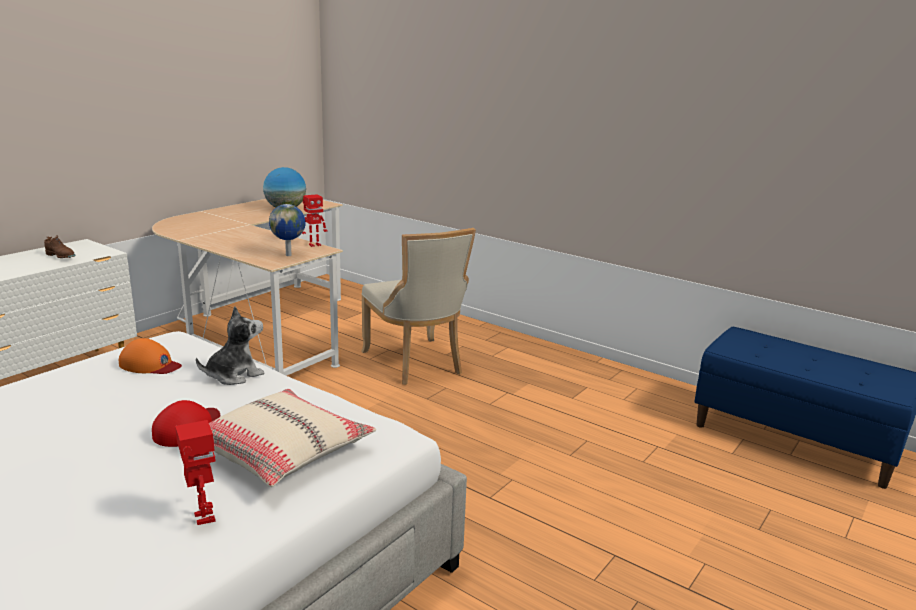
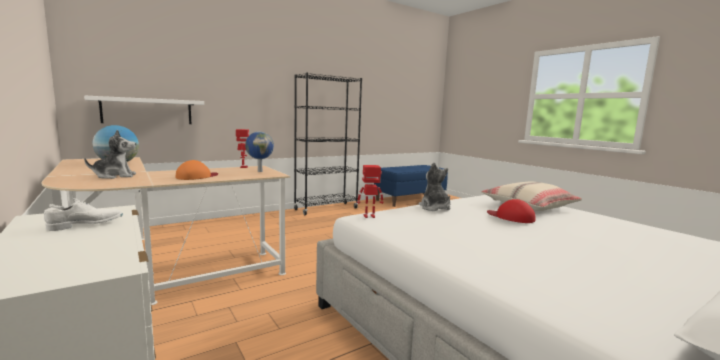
camera: 70 degrees left, 10 degrees down
brown shoe [44,235,75,258] -> white shoe [44,198,123,231]
orange cap [119,338,182,374] -> orange cap moved to [176,160,218,180]
toy robot [175,420,216,525] -> toy robot moved to [356,165,384,218]
beige chair [361,228,476,385] -> none
none -> white shelf [84,96,204,124]
none -> plush toy [84,130,136,179]
none -> black bookcase [294,73,362,216]

